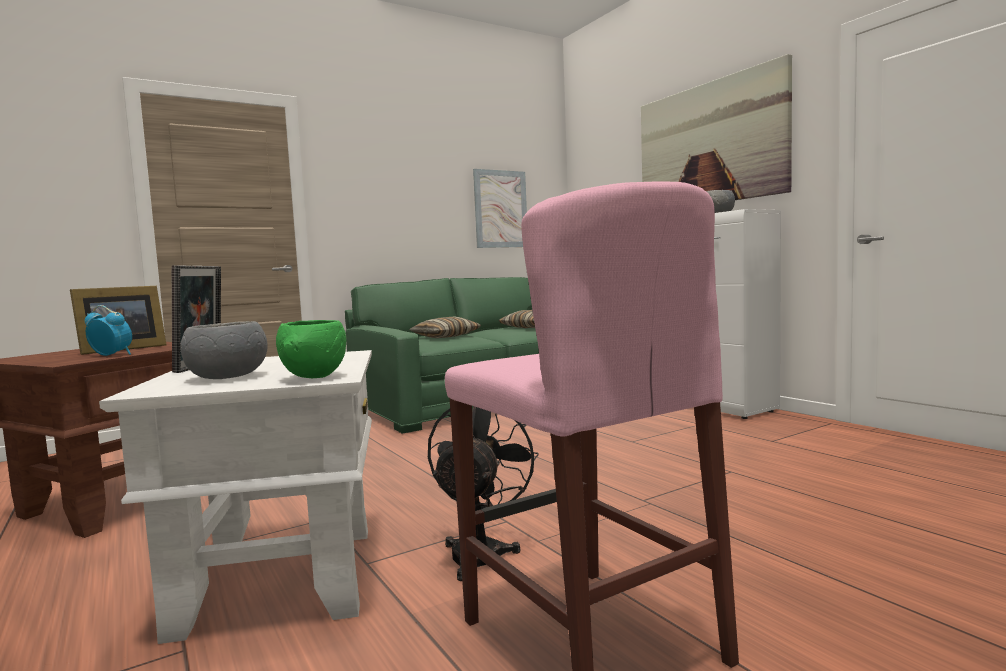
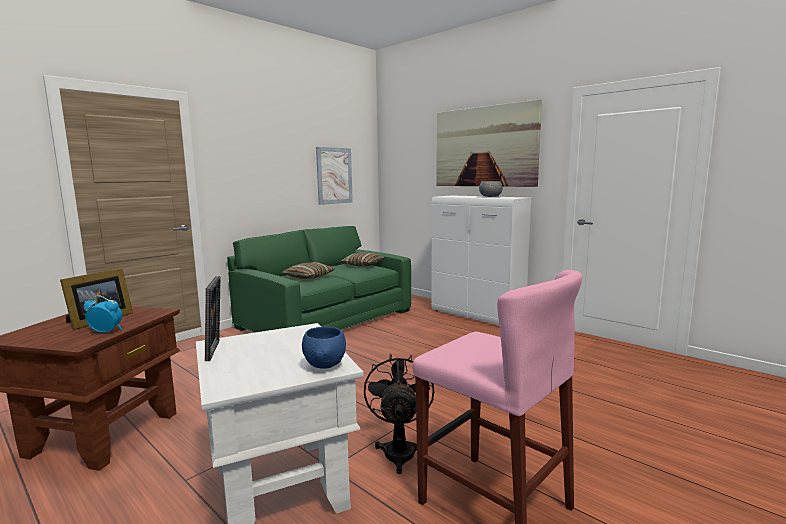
camera: 15 degrees left, 5 degrees up
grey bowl [180,321,268,379] -> none
green bowl [276,320,346,378] -> blue bowl [302,327,346,369]

